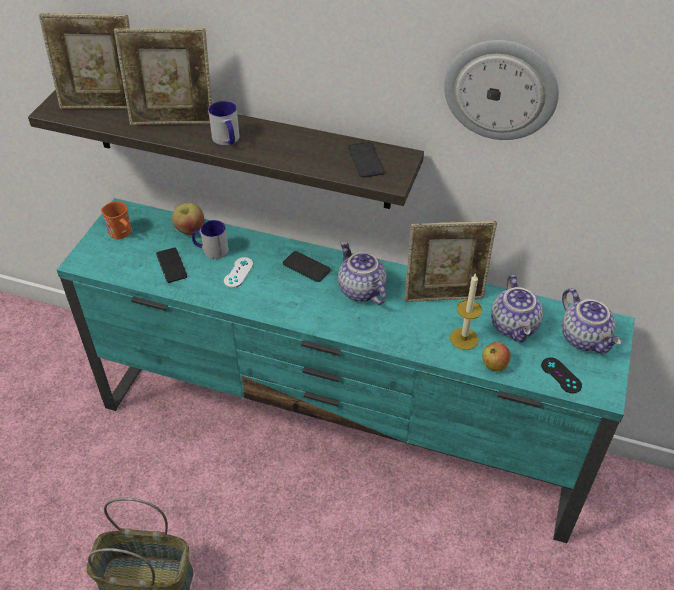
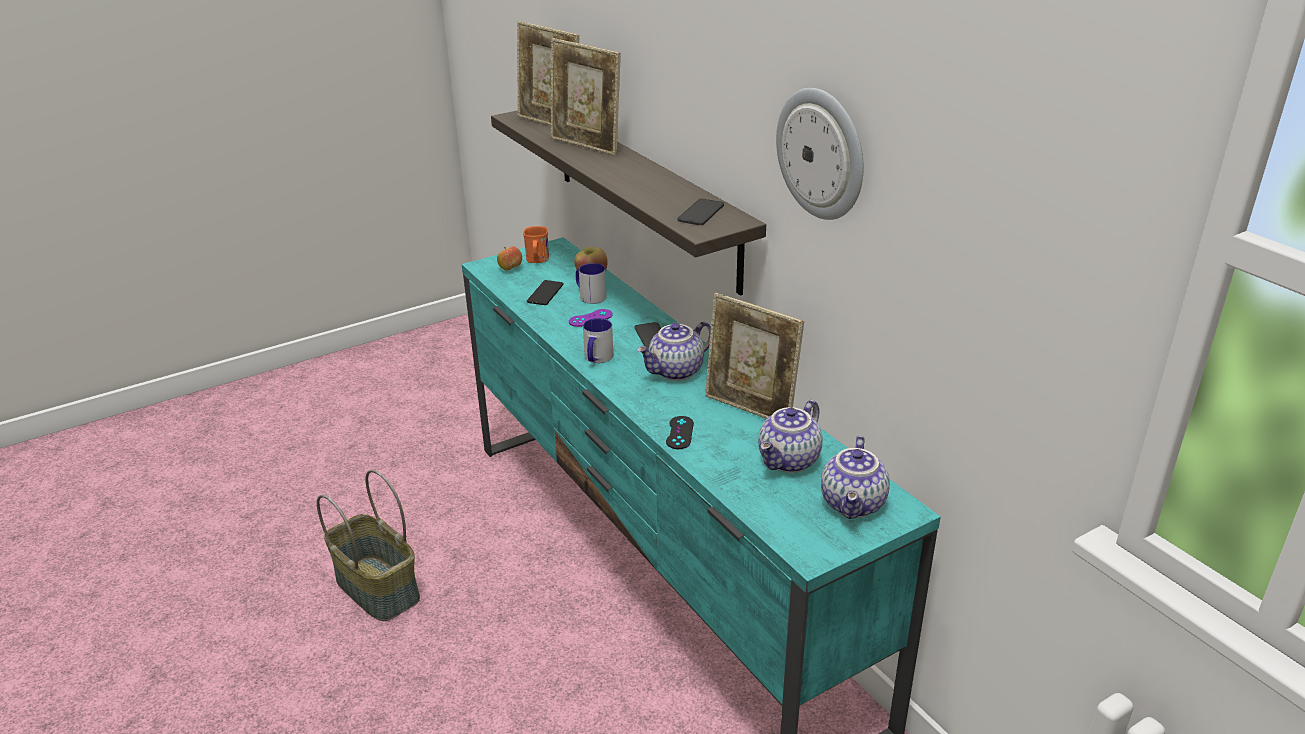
camera: 40 degrees right, 15 degrees down
mug [208,101,240,145] -> mug moved to [583,318,613,363]
white game controller [224,257,253,288] -> purple game controller [569,309,613,327]
teapot [338,241,387,305] -> teapot turned 135 degrees counterclockwise [637,321,711,381]
candle [450,273,482,350] -> none
apple [482,342,511,372] -> apple moved to [497,246,522,271]
black game controller [541,357,582,393] -> black game controller moved to [666,416,694,449]

